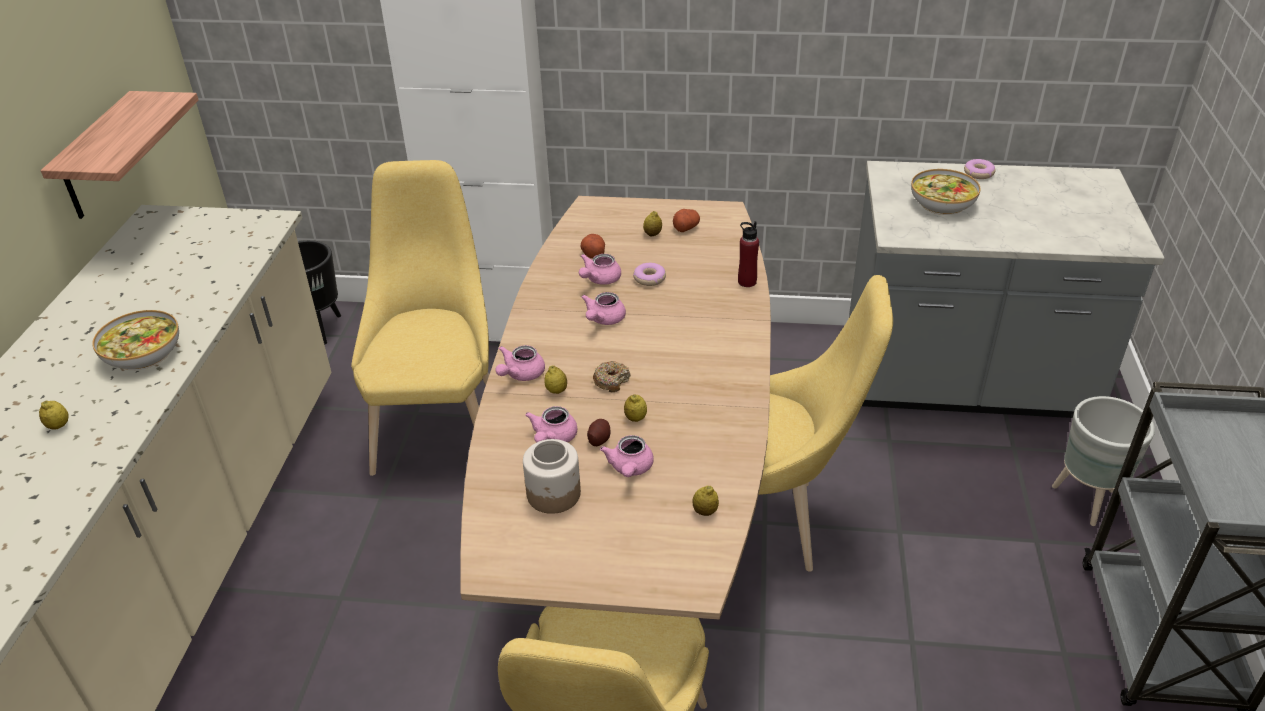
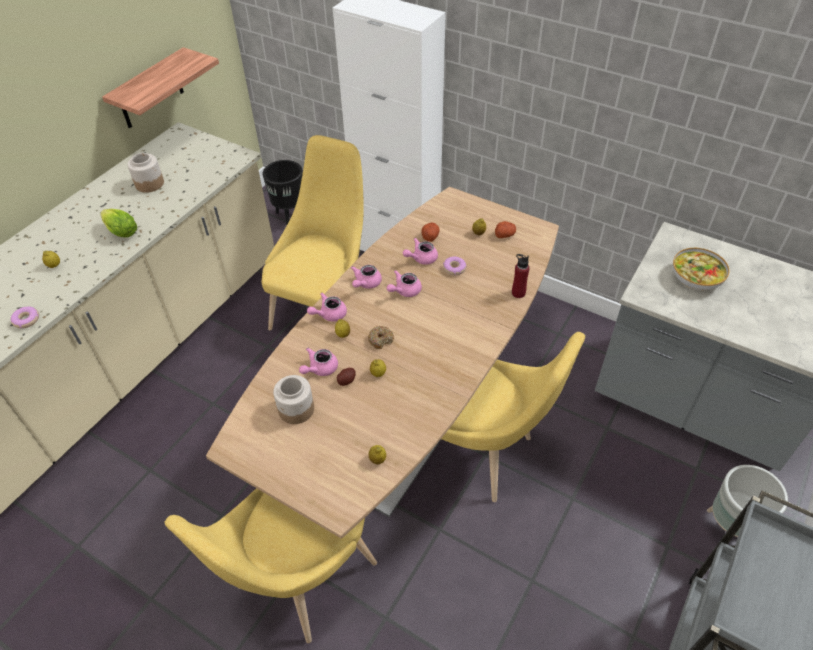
camera: 25 degrees right, 10 degrees up
bowl [92,310,179,370] -> lettuce [100,209,137,237]
pink teapot [600,435,654,477] -> pink teapot moved to [351,265,382,289]
donut [964,159,996,179] -> donut moved to [10,307,39,328]
none -> jar [127,153,164,193]

